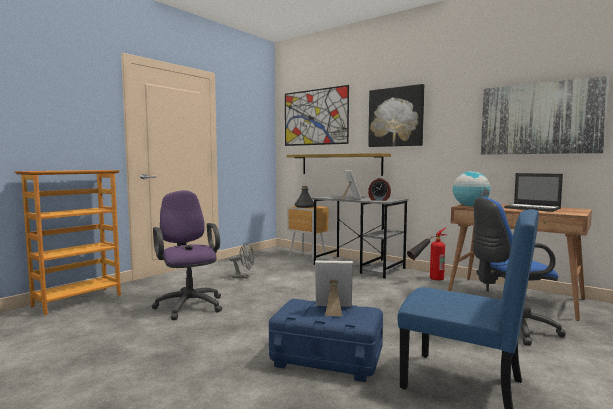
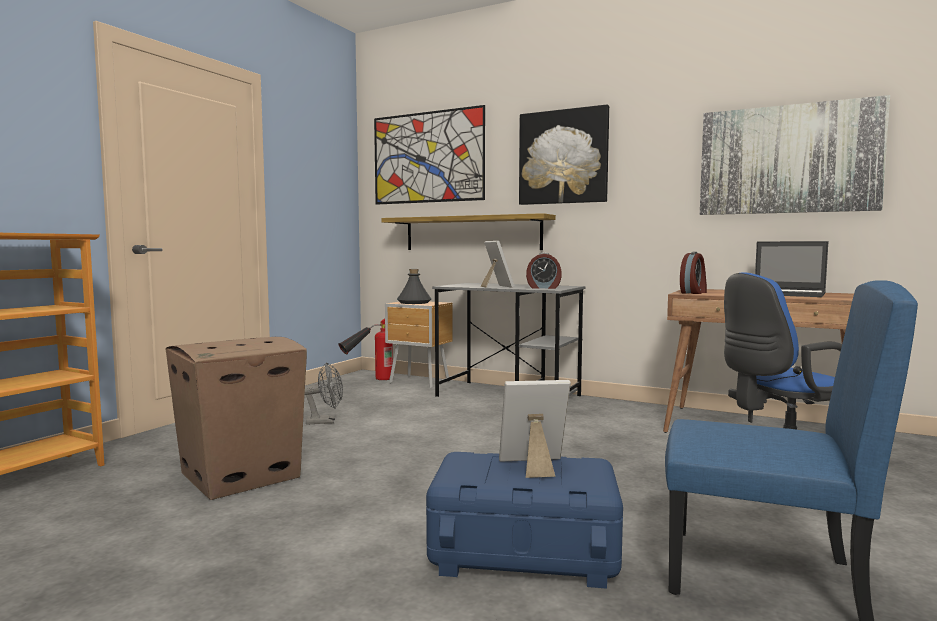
camera: 10 degrees left, 0 degrees up
purple office chair [152,190,222,320] -> cardboard box [165,337,307,500]
fire extinguisher [407,228,446,281] -> fire extinguisher moved to [339,318,393,380]
globe [453,171,490,206] -> alarm clock [680,252,707,294]

